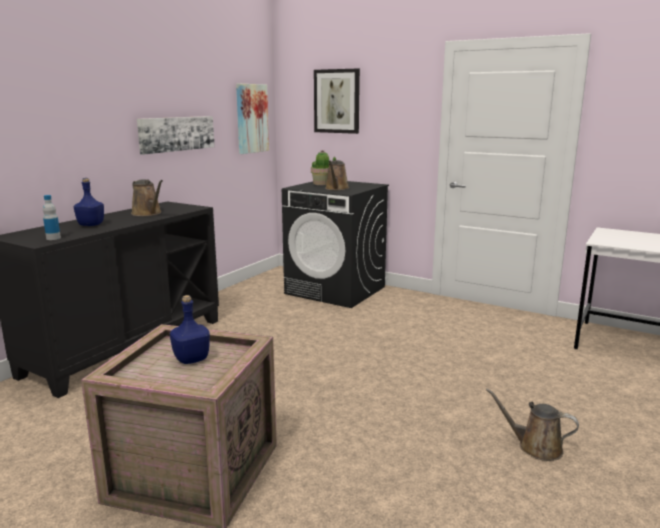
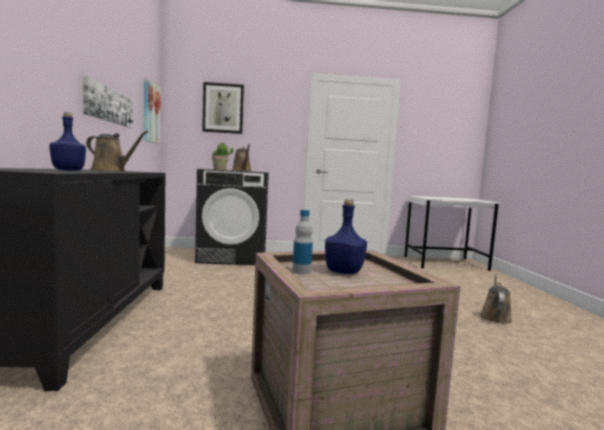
camera: 35 degrees left, 10 degrees down
bottle [43,195,61,240] -> bottle moved to [292,210,313,274]
brown watering can [486,388,579,461] -> brown watering can turned 120 degrees clockwise [480,273,512,324]

